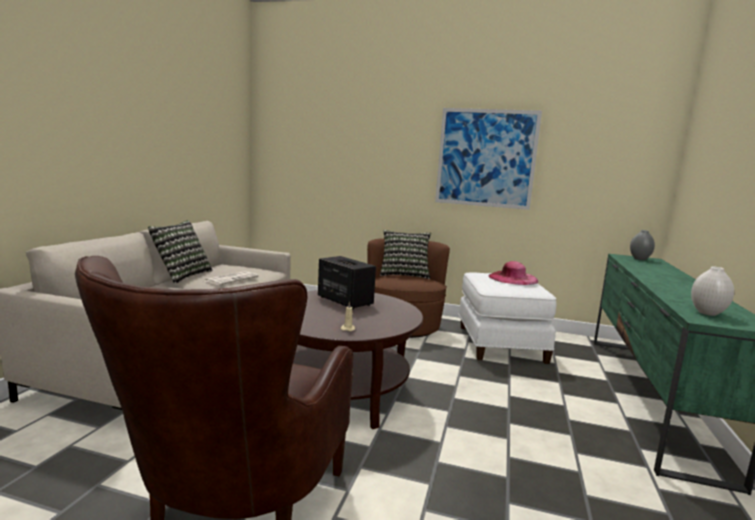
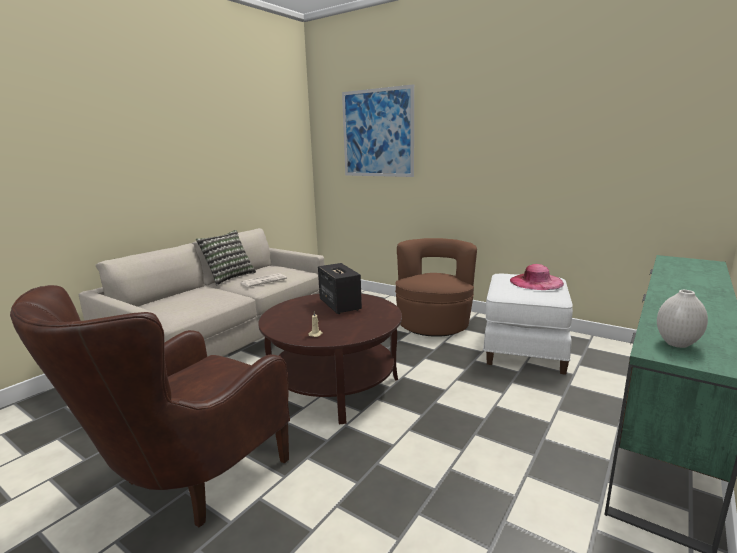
camera: 20 degrees right, 5 degrees up
pillow [380,230,431,279] -> none
picture [435,108,542,210] -> picture moved to [342,84,414,177]
grey vase [630,230,655,260] -> none

